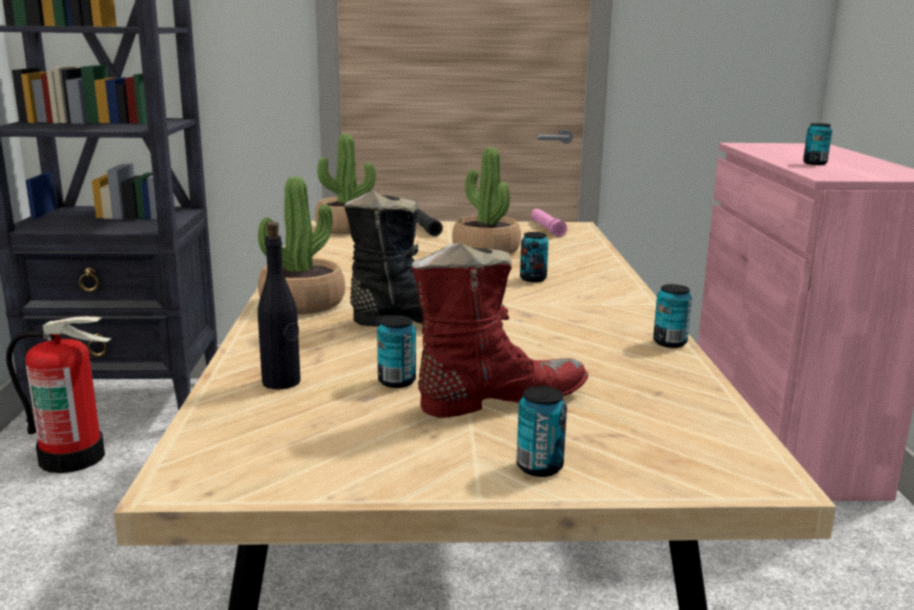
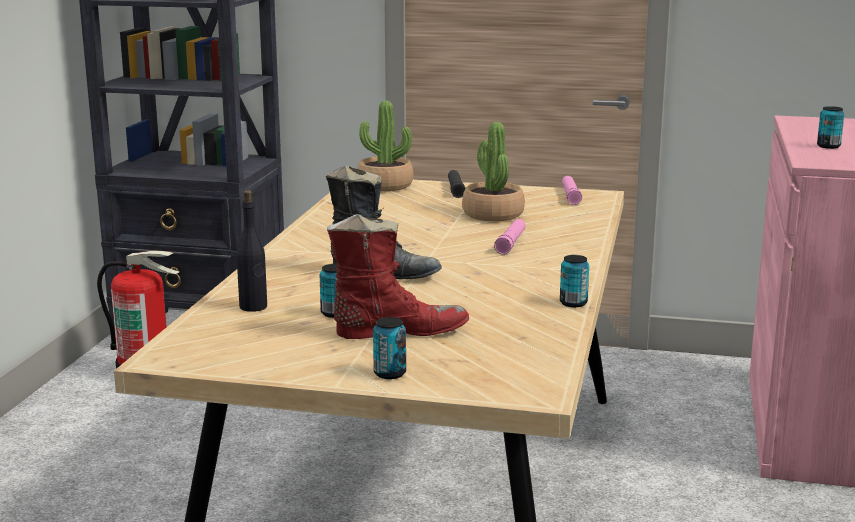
camera: 15 degrees right, 0 degrees up
potted plant [258,176,345,314] -> none
can [520,232,549,282] -> pink flashlight [494,219,526,254]

